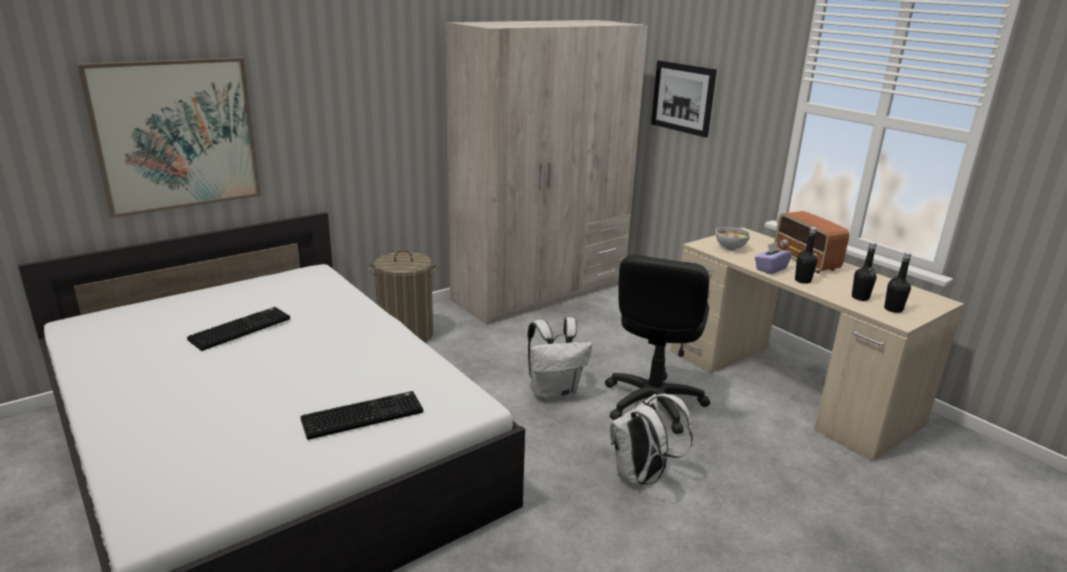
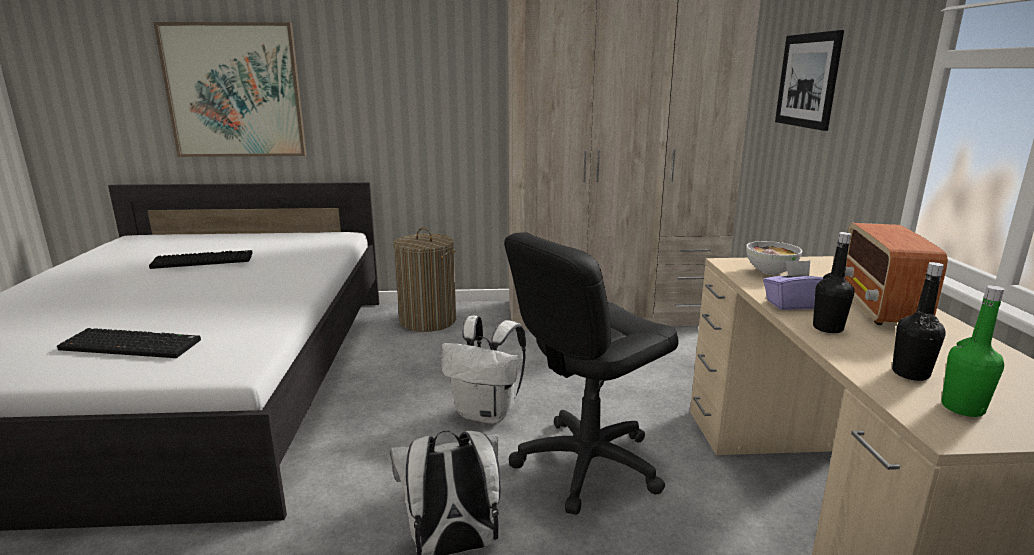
camera: 35 degrees right, 5 degrees down
black bottle [884,252,912,313] -> green bottle [942,285,1004,417]

